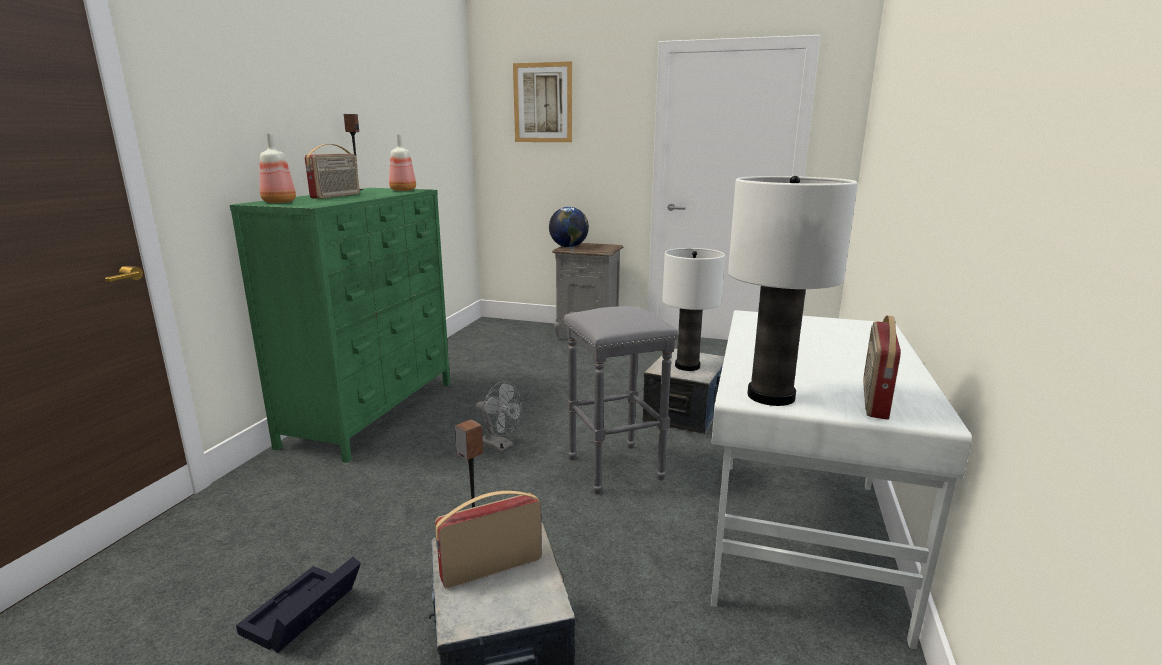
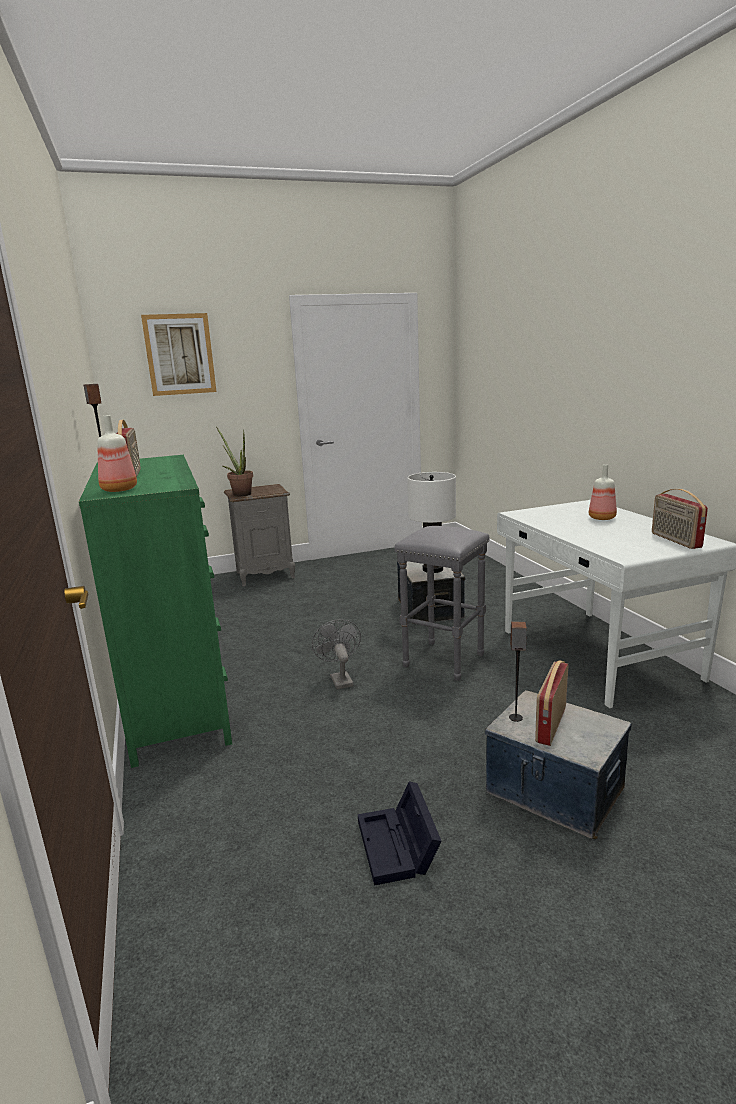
camera: 35 degrees left, 0 degrees up
bottle [389,134,416,191] -> bottle moved to [589,465,617,520]
grey fan [475,381,523,452] -> grey fan turned 105 degrees counterclockwise [312,619,361,689]
globe [549,207,589,247] -> potted plant [216,427,253,497]
white table lamp [728,176,858,406] -> none

